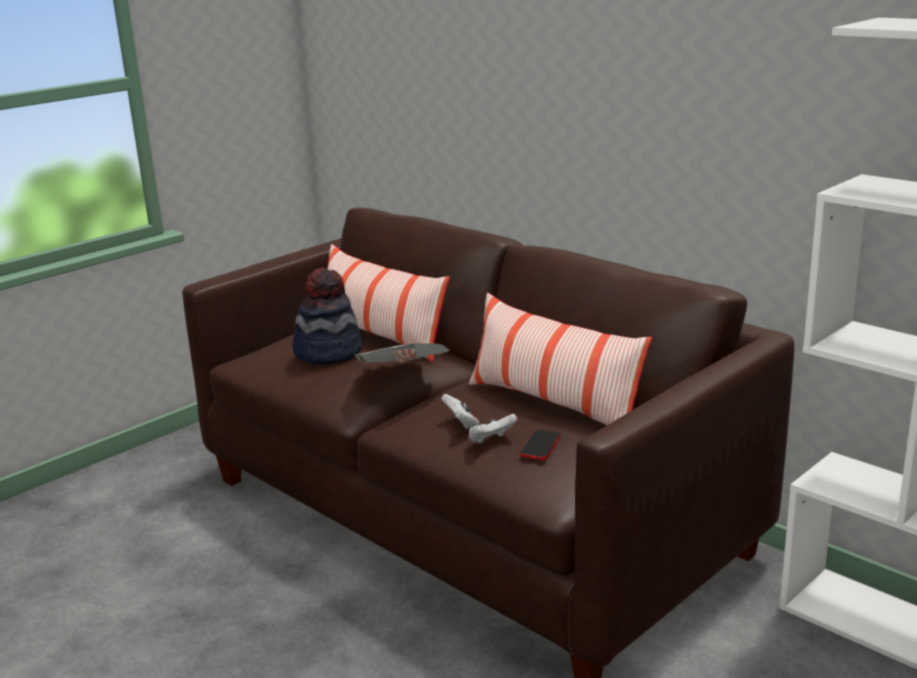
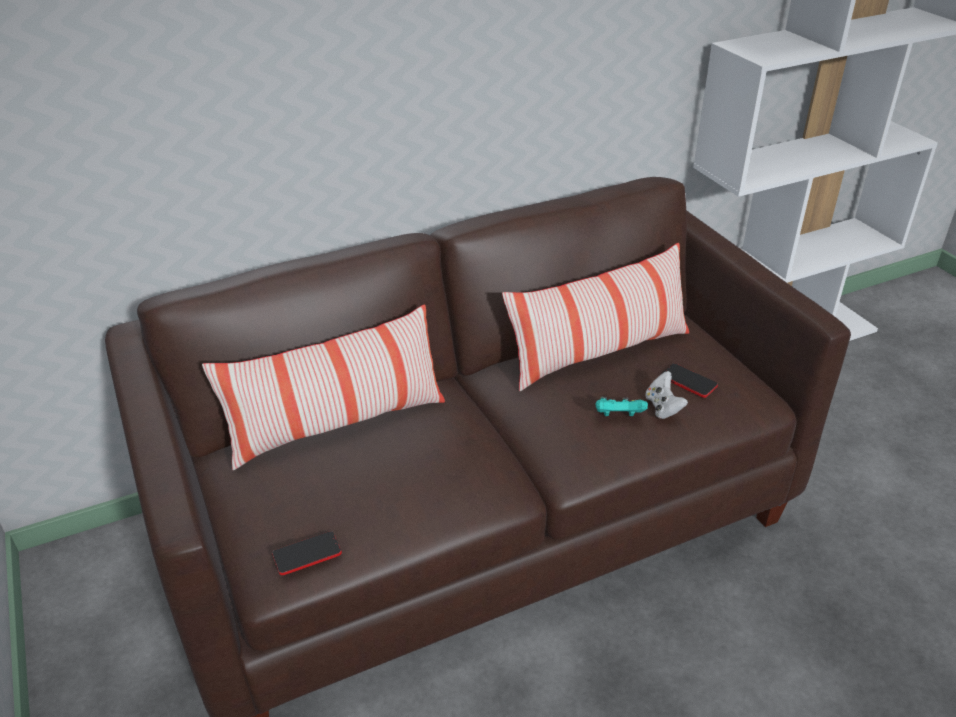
camera: 70 degrees left, 15 degrees up
hat [293,268,362,364] -> none
newspaper [355,343,451,363] -> none
white game controller [441,394,479,429] -> turquoise game controller [596,396,648,416]
none -> phone [272,531,342,575]

